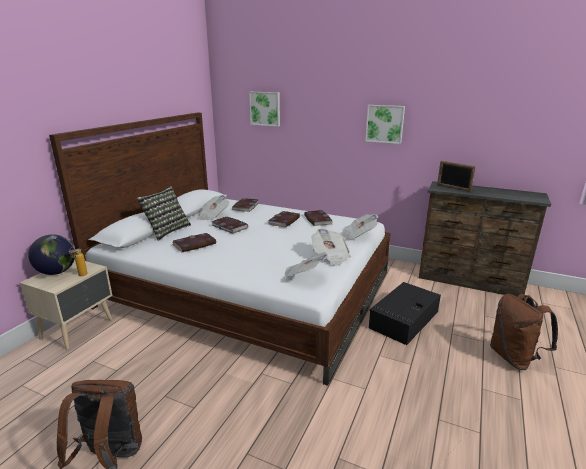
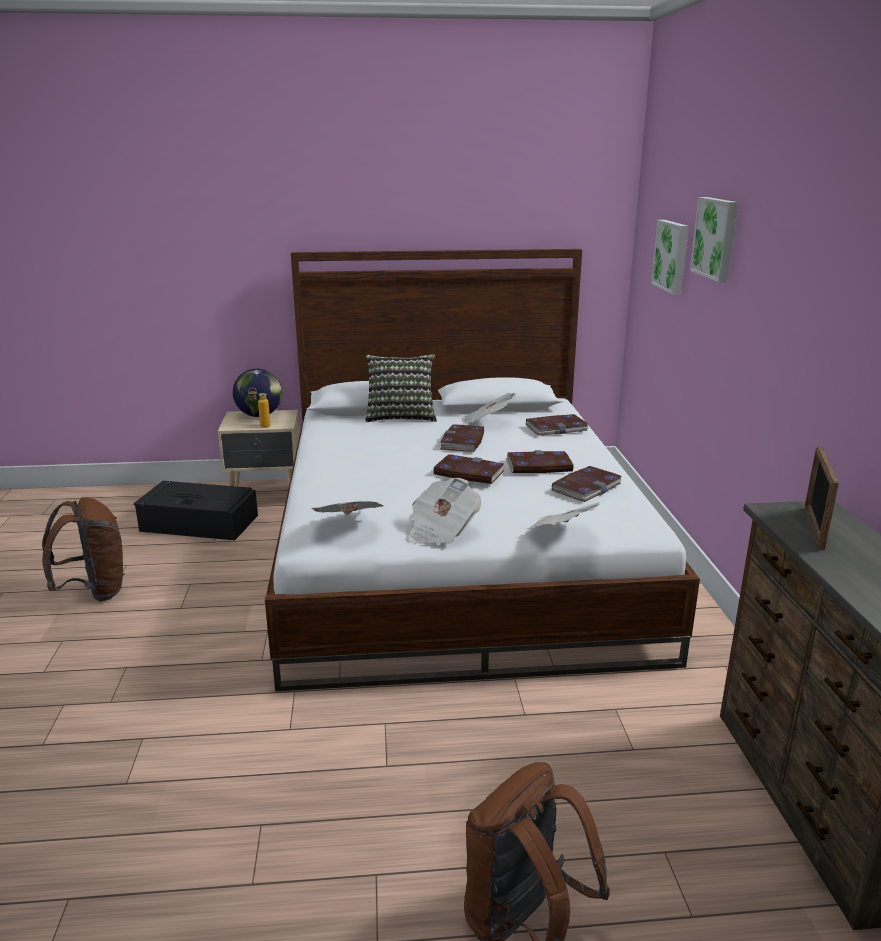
camera: 60 degrees right, 0 degrees up
book [172,233,216,253] -> book moved to [433,454,505,484]
picture [365,105,405,144] -> picture moved to [690,197,738,282]
black storage box [369,282,441,345] -> black storage box moved to [134,481,258,540]

